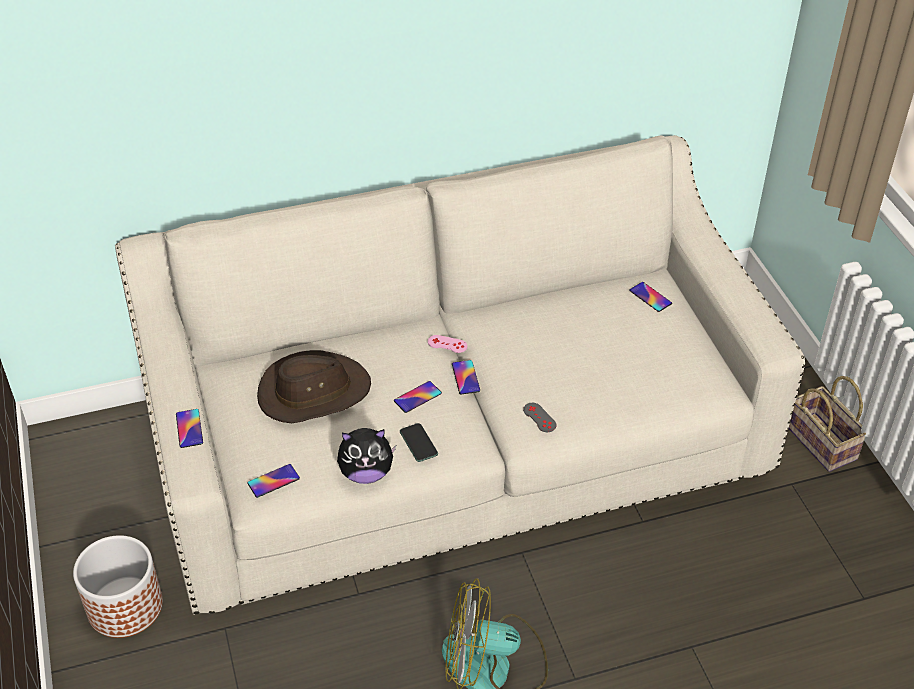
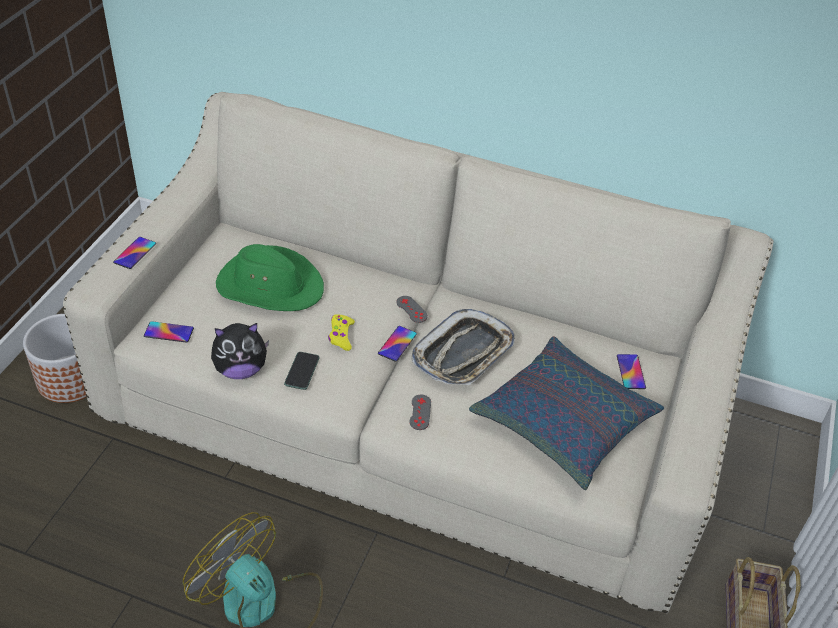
camera: 35 degrees right, 0 degrees up
brown hat [257,350,371,423] -> green hat [216,244,324,311]
plush toy [337,428,397,484] -> plush toy turned 45 degrees counterclockwise [211,323,269,379]
phone [394,381,442,413] -> yellow game controller [328,314,355,351]
pink game controller [428,335,467,353] -> grey game controller [396,296,428,323]
none -> tray [412,309,515,385]
none -> blue pillow [469,336,664,490]

